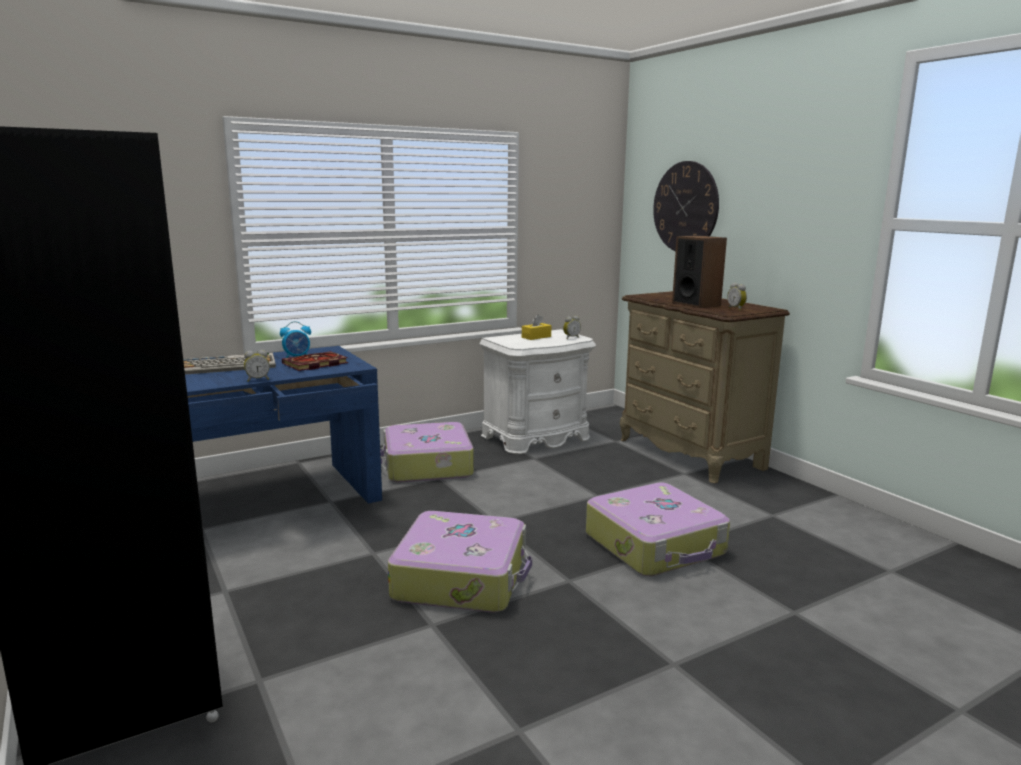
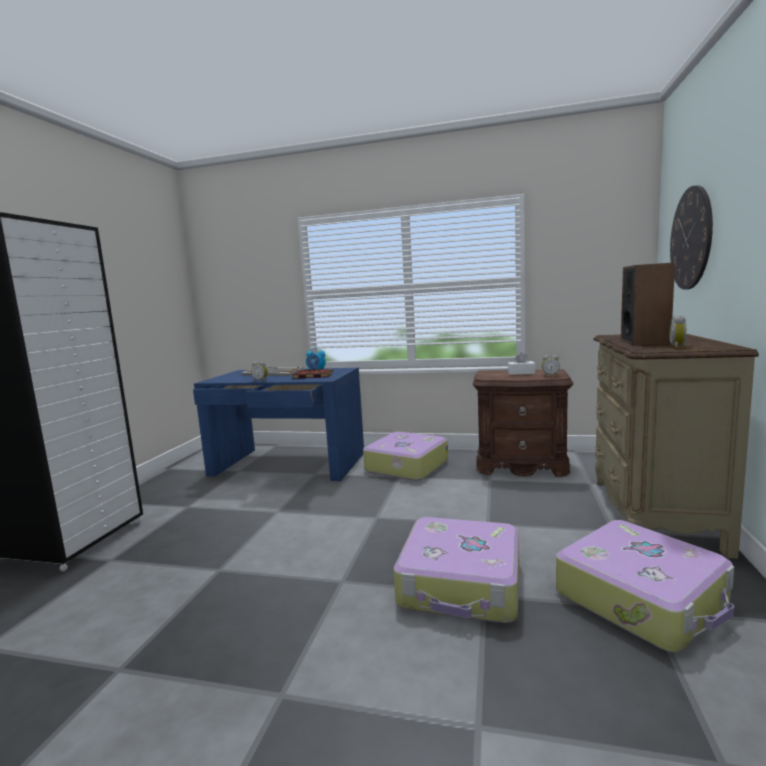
camera: 45 degrees right, 5 degrees down
suitcase [388,511,532,612] -> suitcase moved to [556,520,734,652]
white nightstand [479,329,596,454] -> brown nightstand [473,369,574,477]
yellow tissue box [522,314,551,340] -> white tissue box [508,352,535,375]

